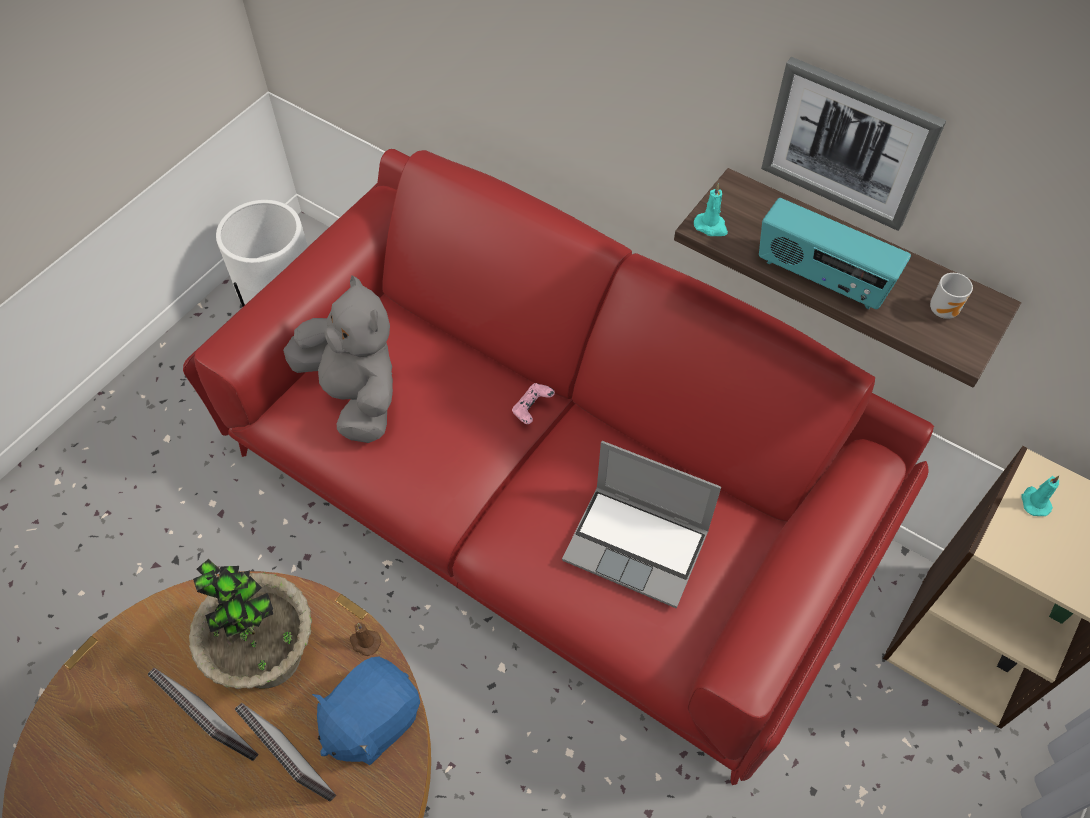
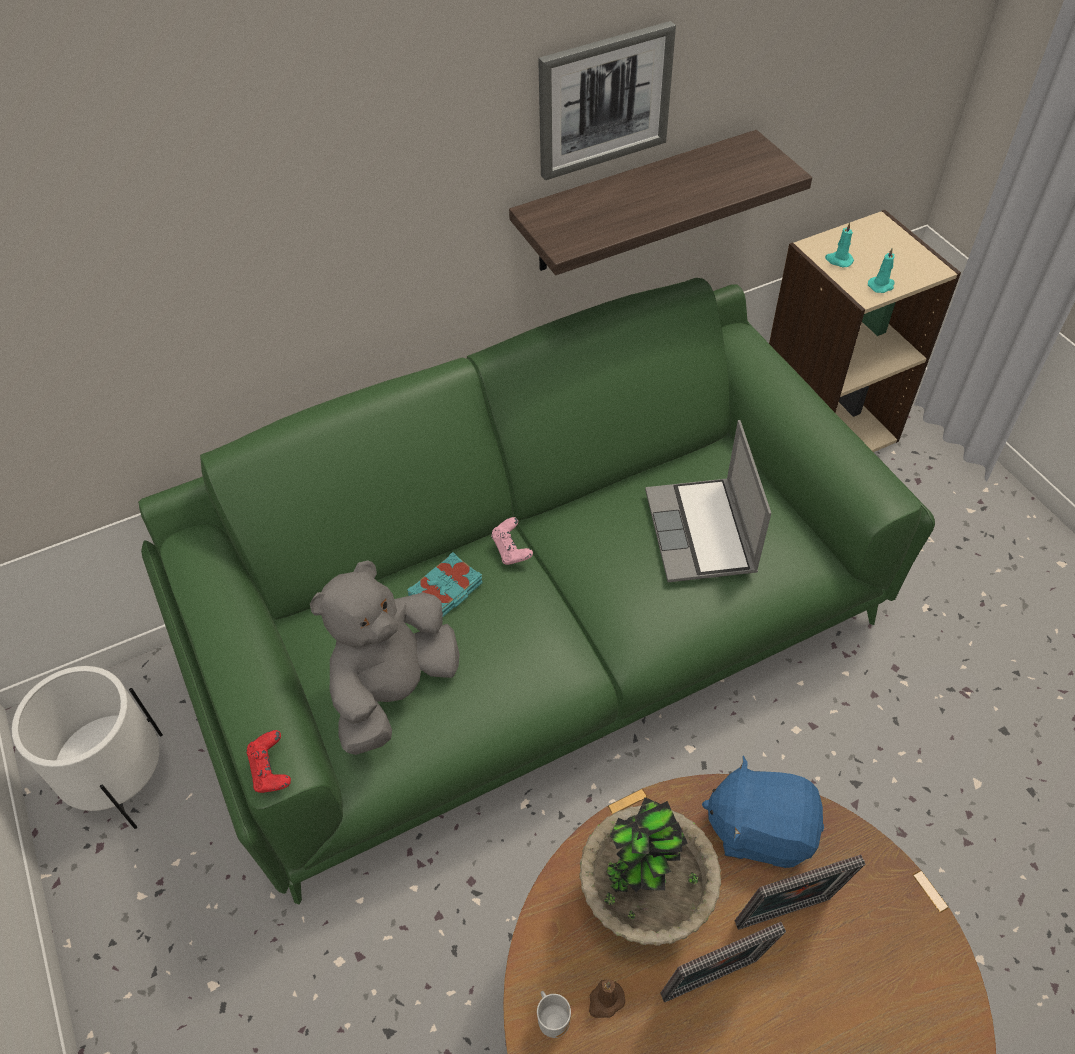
camera: 60 degrees left, 5 degrees down
red sofa [183,149,934,785] -> green sofa [138,278,935,904]
grey plush toy [283,275,393,443] -> grey plush toy turned 45 degrees counterclockwise [310,561,460,755]
blue plush toy [312,656,420,765] -> blue plush toy turned 120 degrees clockwise [702,756,824,868]
brown candle [350,622,381,656] -> brown candle moved to [589,979,625,1018]
laptop [562,441,721,608] -> laptop turned 120 degrees clockwise [645,420,771,582]
turquoise candle [694,183,728,236] -> turquoise candle moved to [868,248,895,293]
radio [759,198,911,309] -> none
mug [930,273,973,319] -> mug moved to [537,991,571,1038]
none -> red game controller [246,730,291,793]
none -> turquoise book [407,552,482,617]

